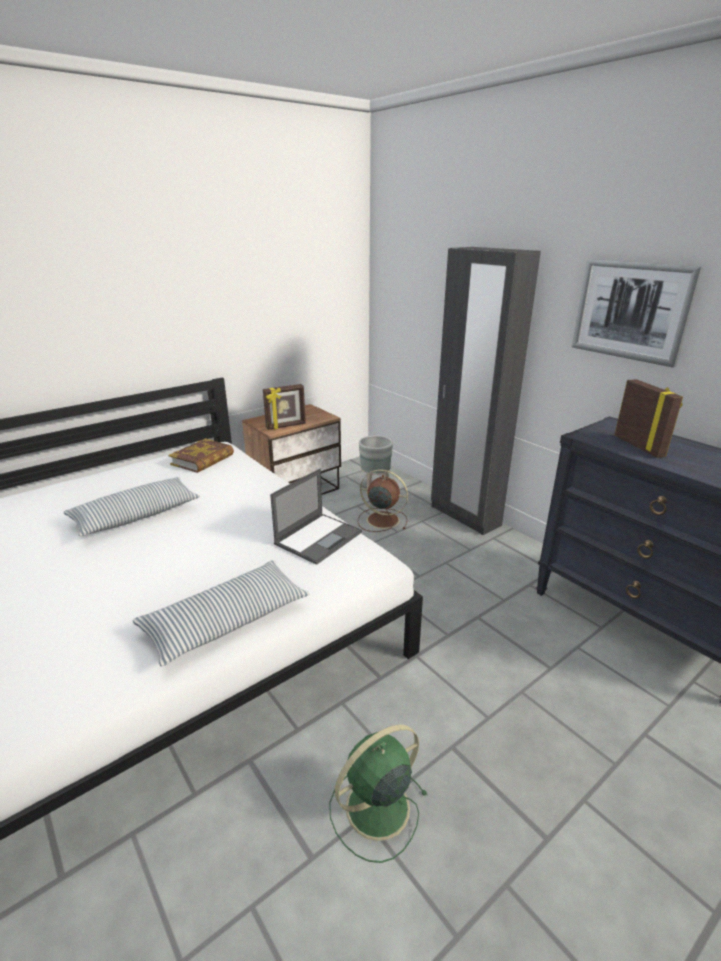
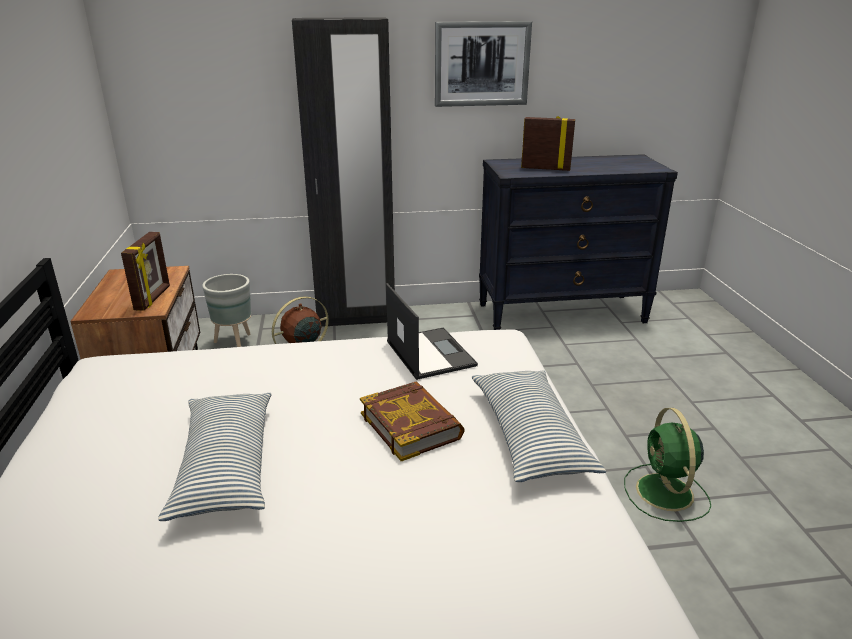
camera: 60 degrees left, 0 degrees up
book [169,438,234,473] -> book moved to [360,381,465,461]

